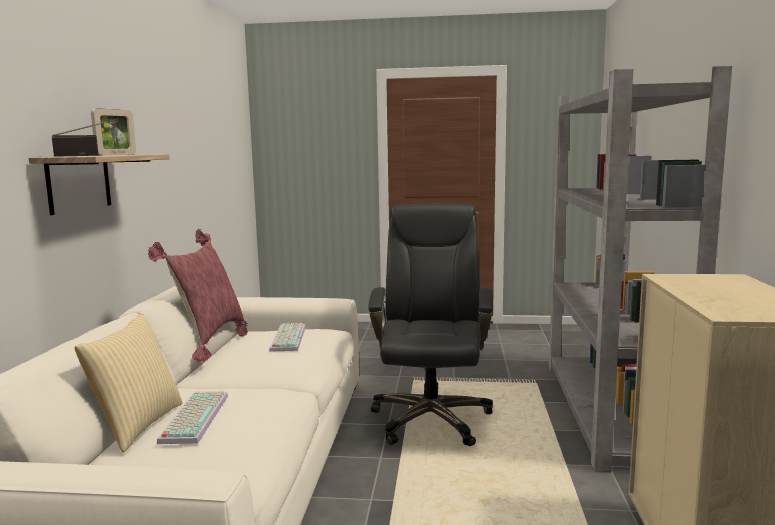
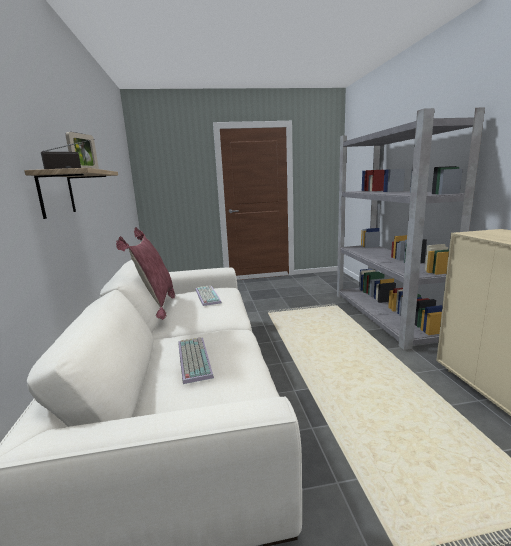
camera: 15 degrees left, 5 degrees up
pillow [74,313,183,453] -> none
black office chair [368,203,493,446] -> none

